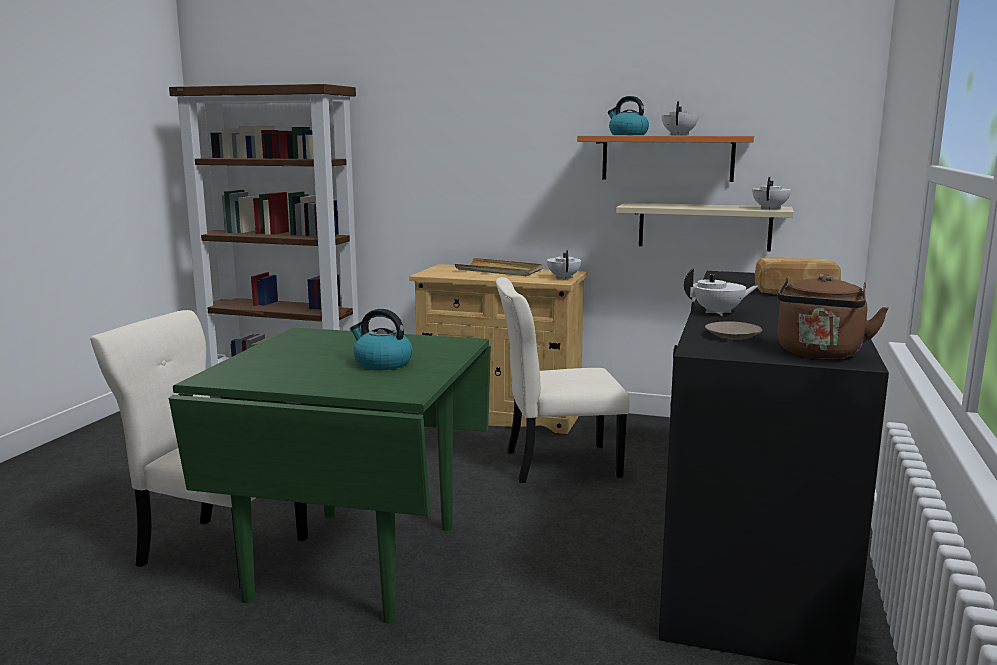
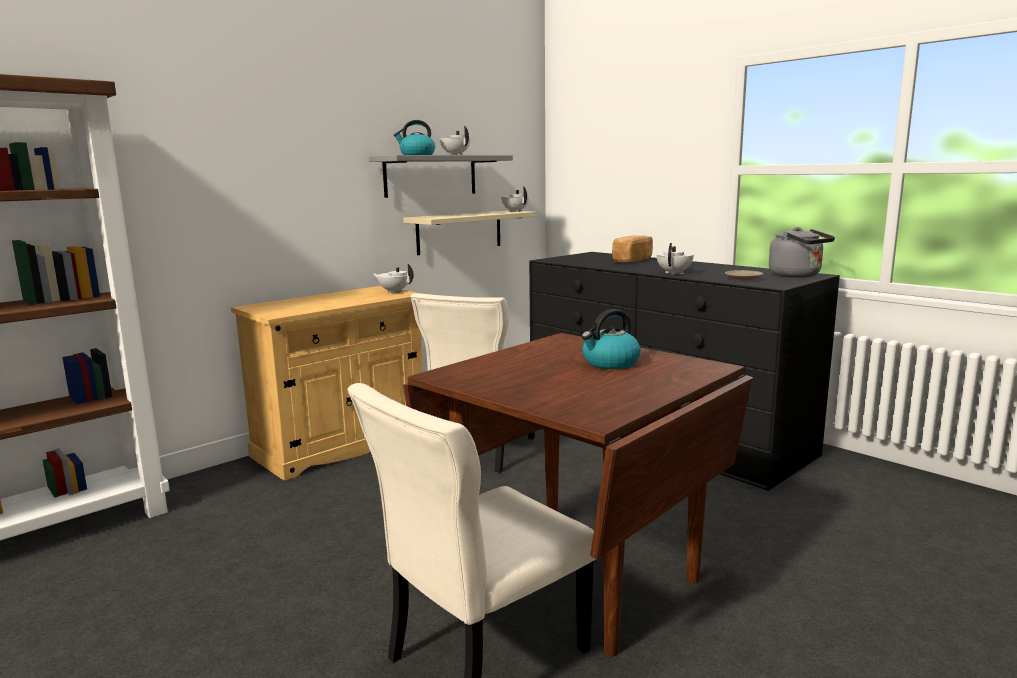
camera: 60 degrees left, 0 degrees up
green dining table [169,328,491,624] -> brown dining table [403,333,753,657]
beige tray [455,258,543,276] -> none
orange shelf [577,135,754,182] -> grey shelf [369,155,513,198]
brown kettle [777,274,889,359] -> grey kettle [769,227,835,278]

